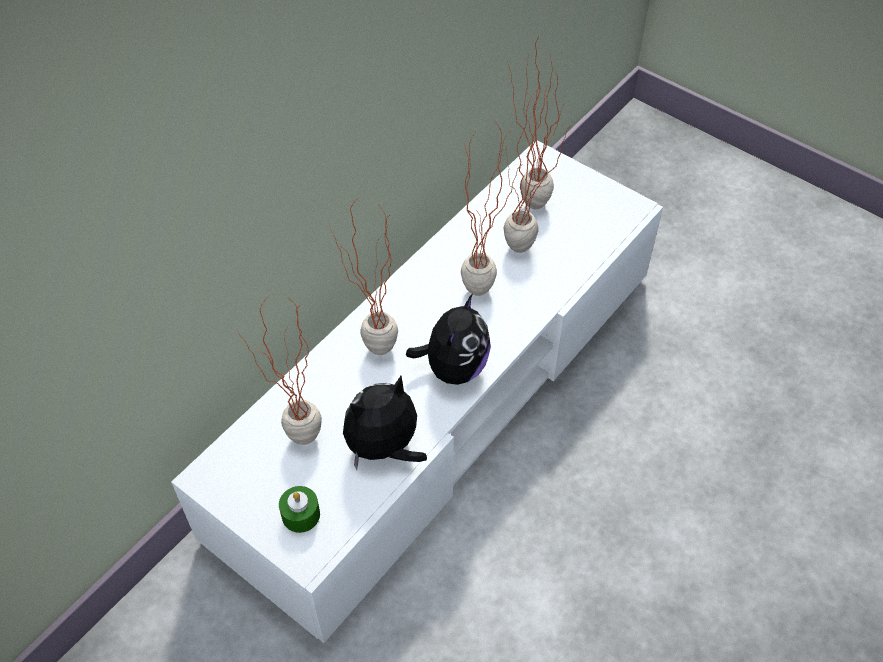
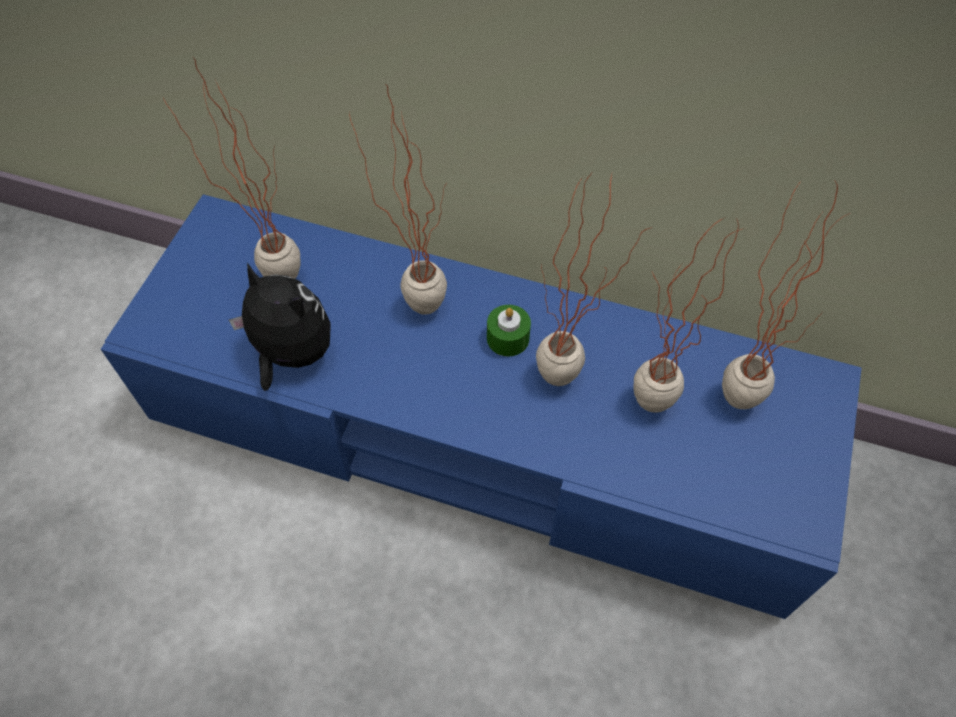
camera: 70 degrees right, 5 degrees up
white tv stand [171,140,663,643] -> blue tv stand [101,194,862,619]
green candle [279,486,320,533] -> green candle moved to [487,305,531,356]
plush toy [406,294,491,385] -> none

